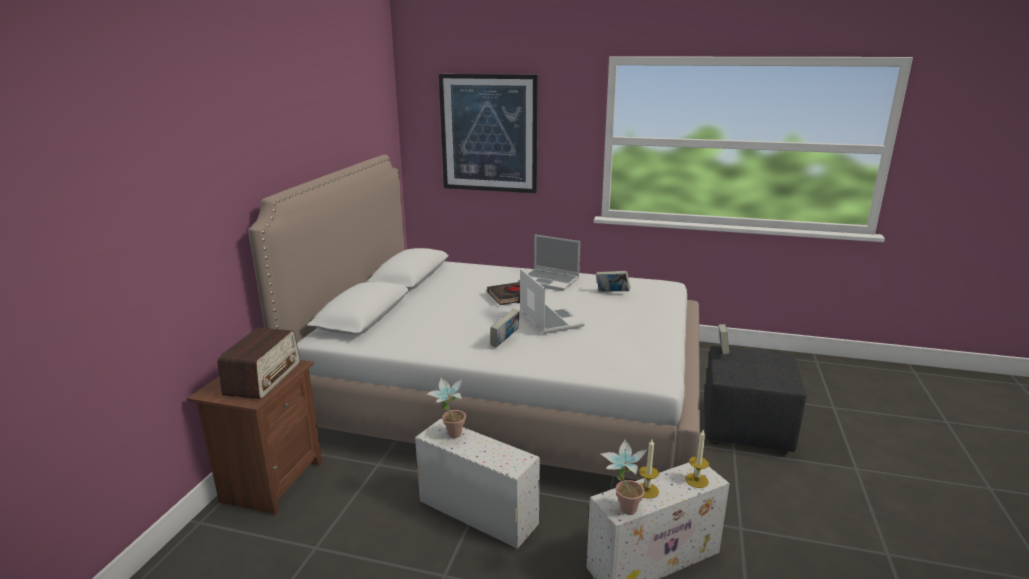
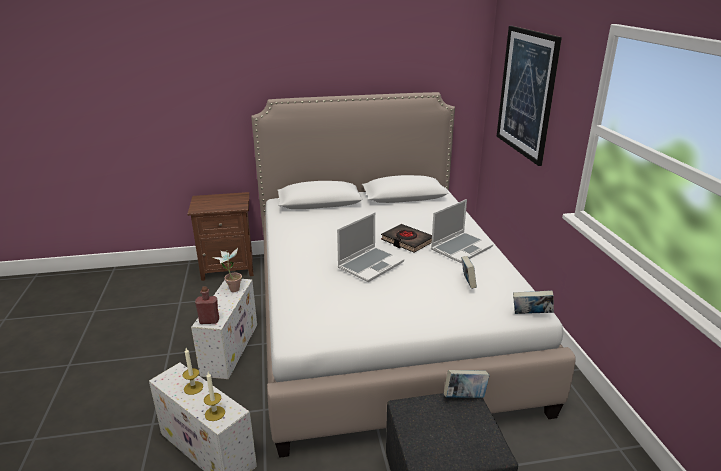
camera: 65 degrees right, 5 degrees up
radio [217,328,300,399] -> none
book [490,308,520,348] -> book moved to [513,290,554,314]
laptop [518,235,580,291] -> laptop turned 135 degrees counterclockwise [431,199,493,263]
potted plant [601,439,647,515] -> none
none -> red bottle [195,286,219,324]

